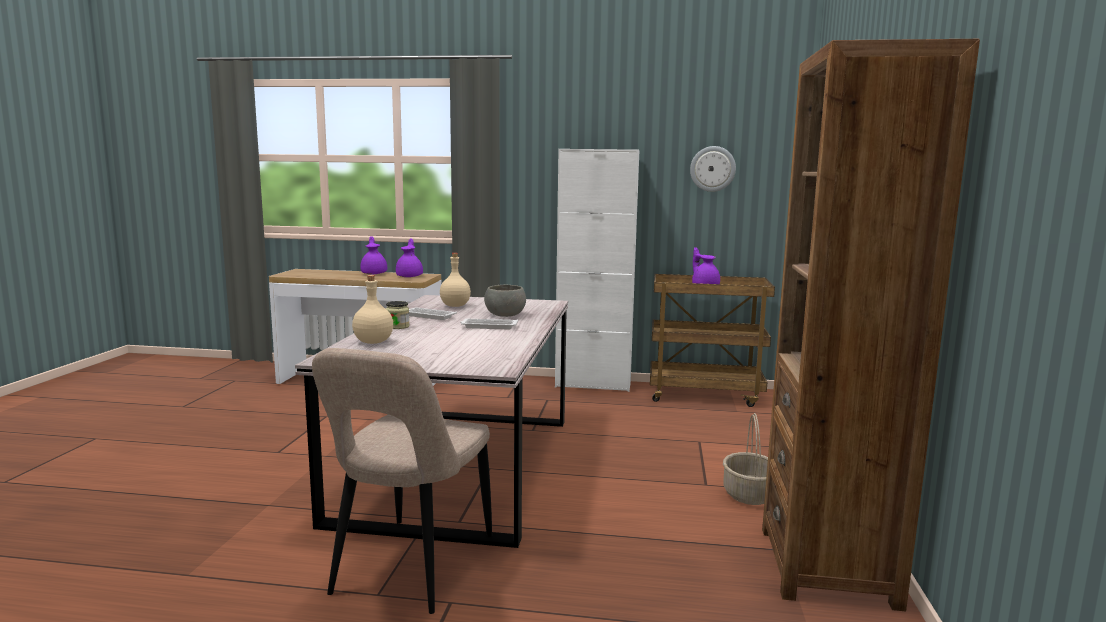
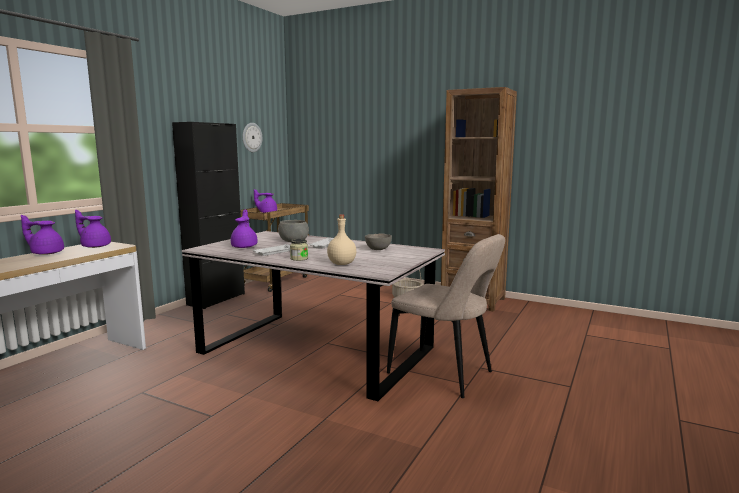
camera: 70 degrees left, 0 degrees up
beige bottle [440,253,471,307] -> purple teapot [231,209,258,248]
white cabinet [555,149,639,392] -> black cabinet [172,122,245,309]
none -> grey bowl [365,234,392,250]

